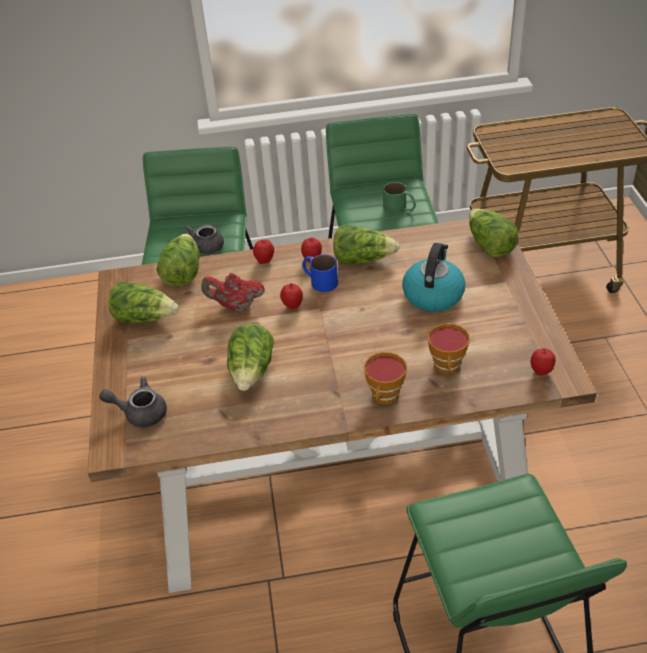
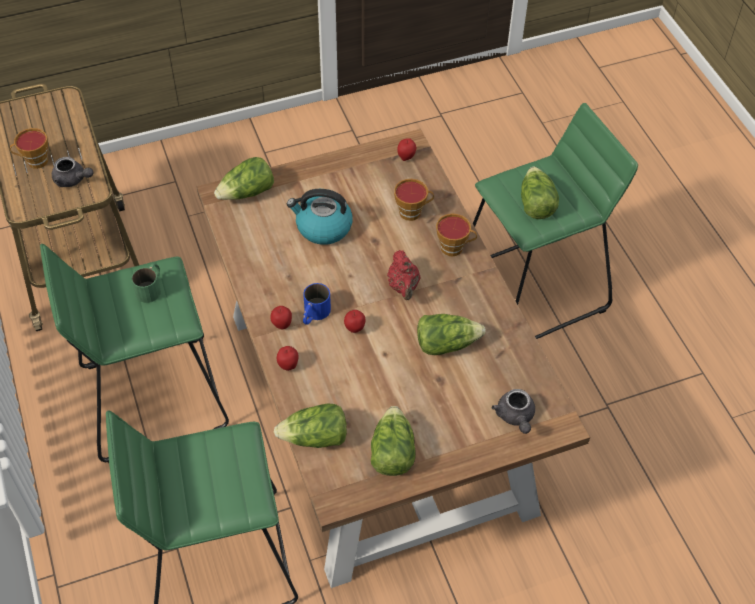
camera: 105 degrees left, 10 degrees up
grey teapot [186,225,224,254] -> grey teapot moved to [52,157,94,187]
red teapot [201,273,265,312] -> red teapot moved to [387,250,421,300]
lettuce [333,225,400,265] -> lettuce moved to [521,166,559,219]
none -> cup [10,128,48,169]

